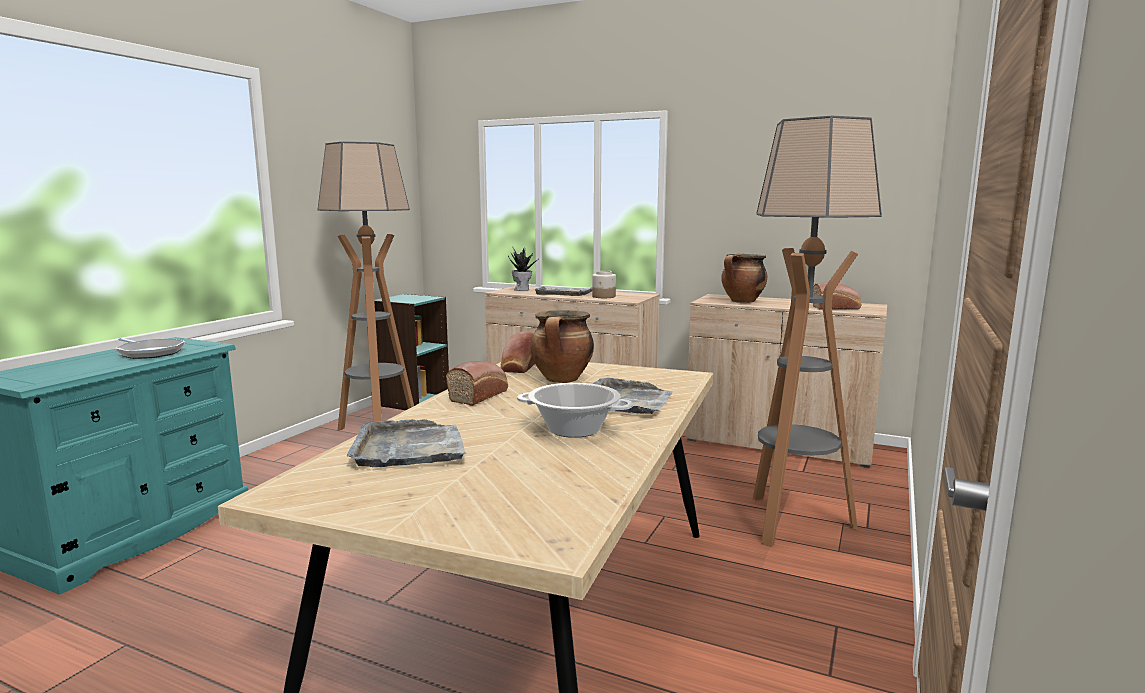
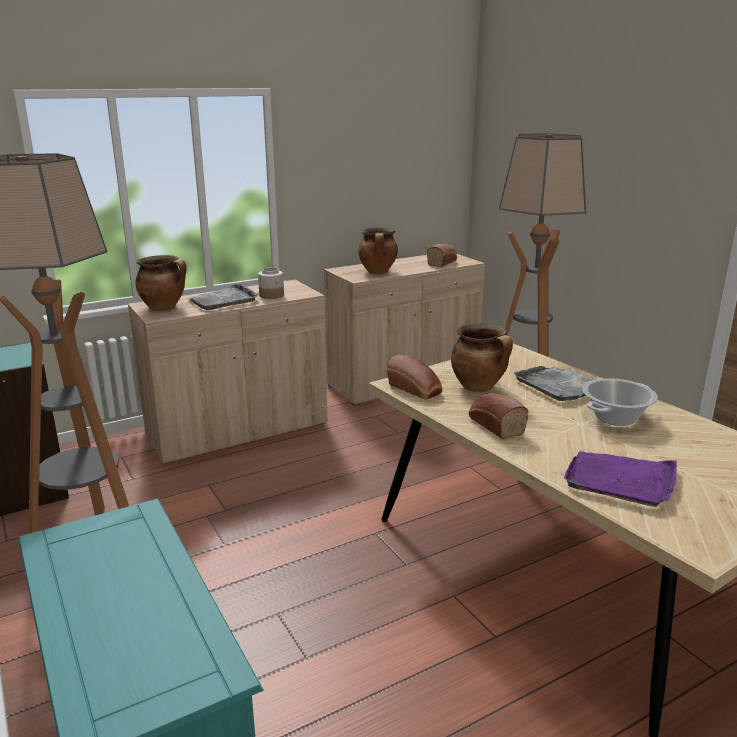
camera: 55 degrees left, 10 degrees up
frying pan [115,338,185,359] -> none
grey tray [347,419,466,467] -> purple tray [564,451,677,507]
potted plant [508,248,537,291] -> cooking pot [135,255,187,311]

